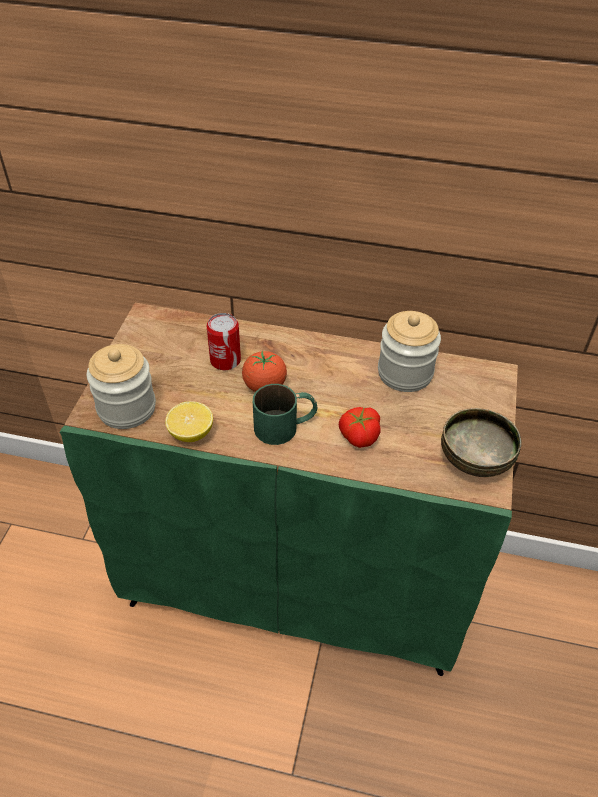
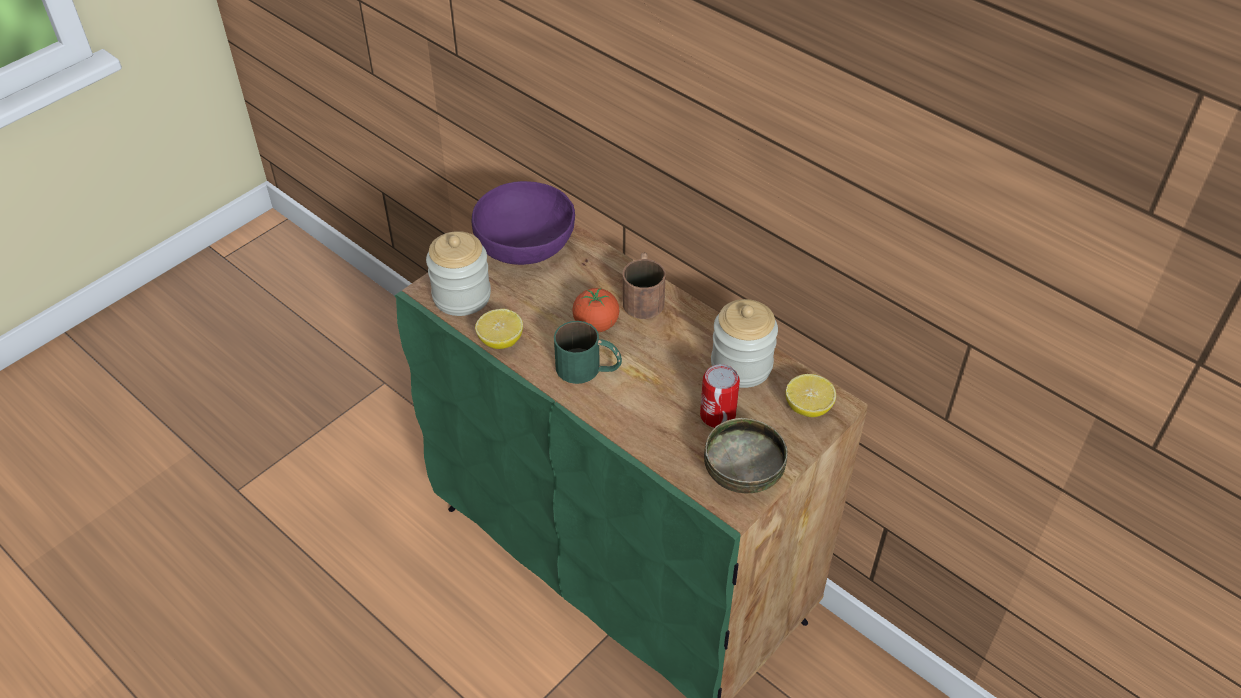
camera: 30 degrees right, 0 degrees up
can [206,313,241,370] -> can moved to [700,364,740,428]
tomato [339,407,381,448] -> none
none -> purple bowl [471,181,575,265]
none -> brown mug [623,253,665,319]
none -> lemon [786,374,836,417]

